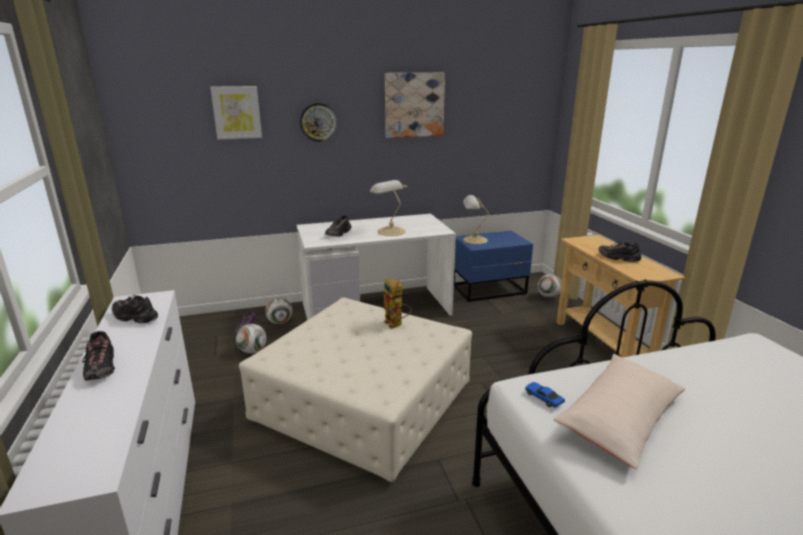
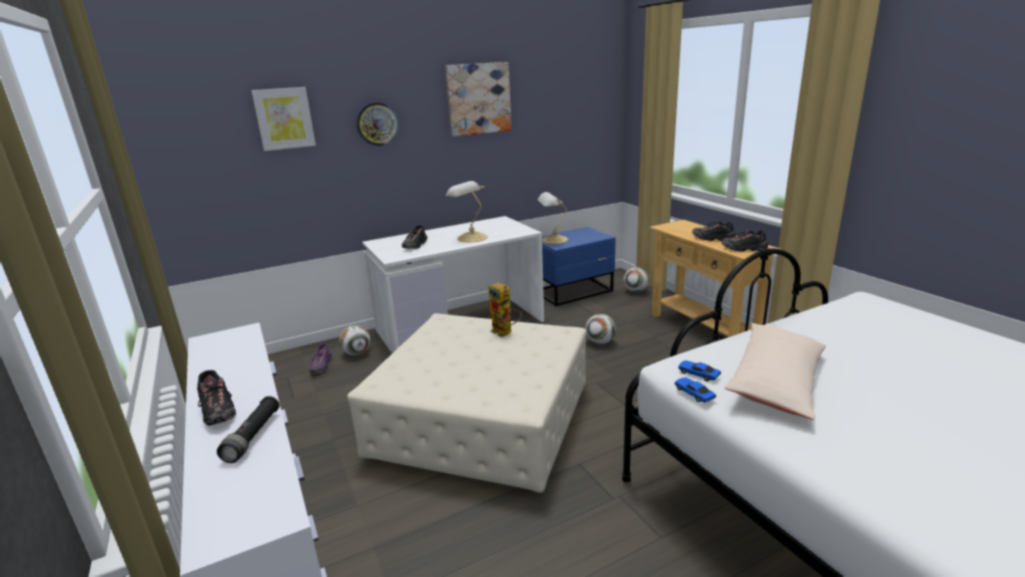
camera: 10 degrees left, 0 degrees up
black shoe [112,295,158,323] -> black shoe moved to [721,230,768,252]
football [236,324,267,354] -> football moved to [585,314,616,344]
none -> black flashlight [217,396,280,463]
none -> toy car [674,377,716,403]

